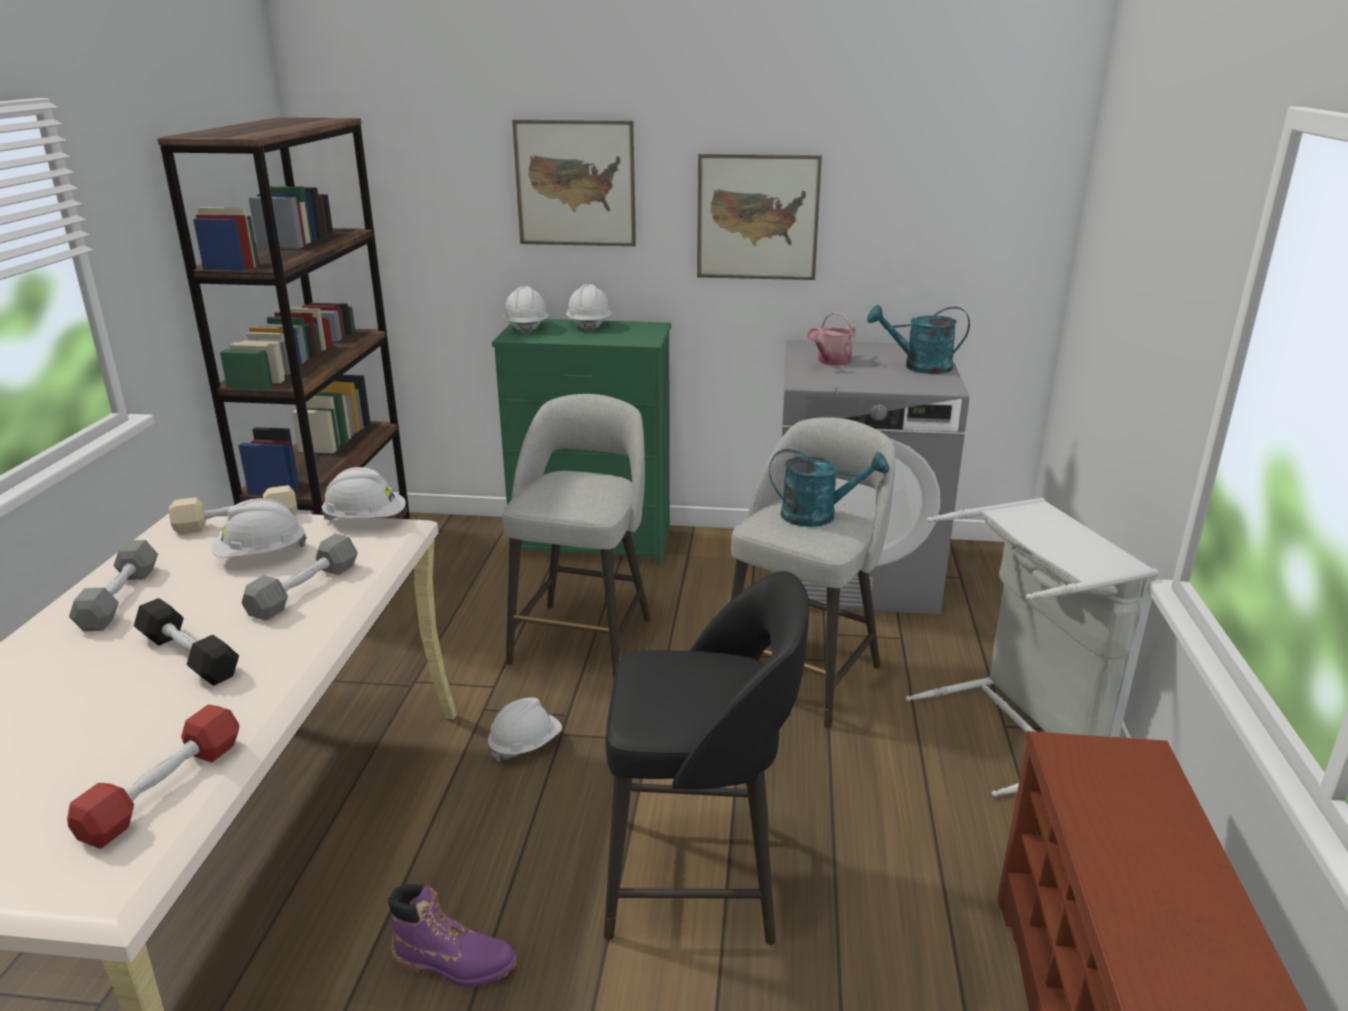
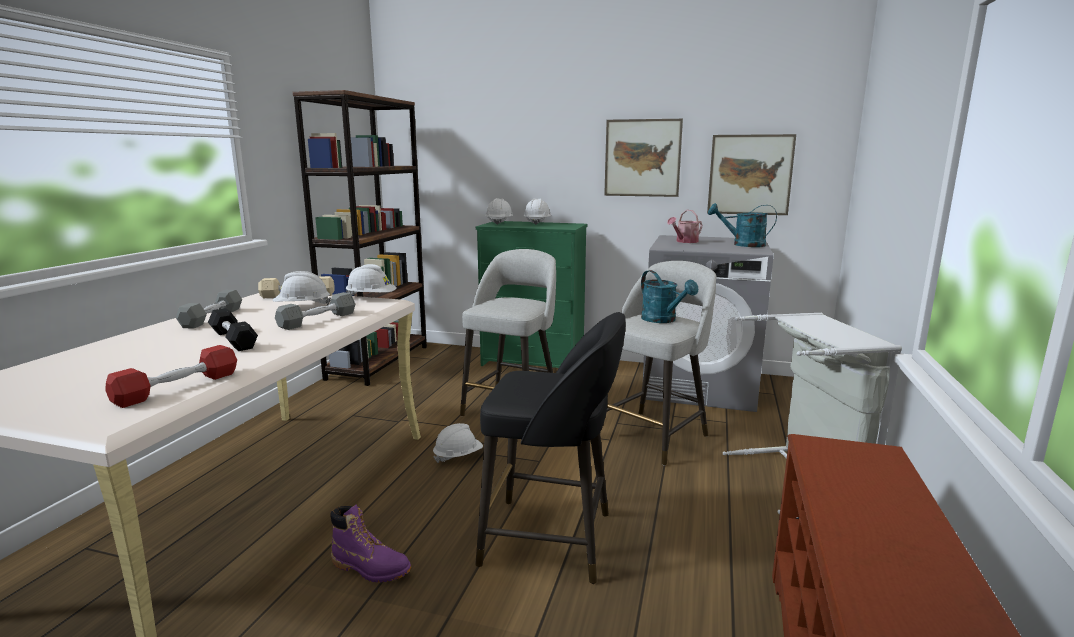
camera: 10 degrees right, 10 degrees down
picture [512,120,636,246] -> picture moved to [707,134,796,215]
turquoise watering can [769,449,889,527] -> turquoise watering can turned 45 degrees clockwise [641,270,698,323]

